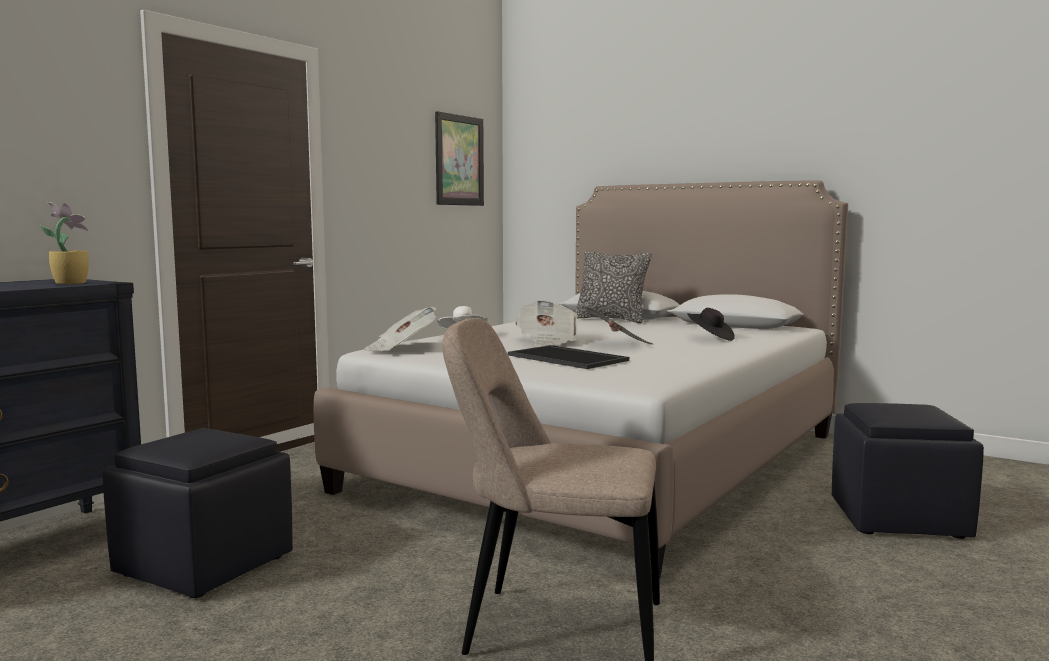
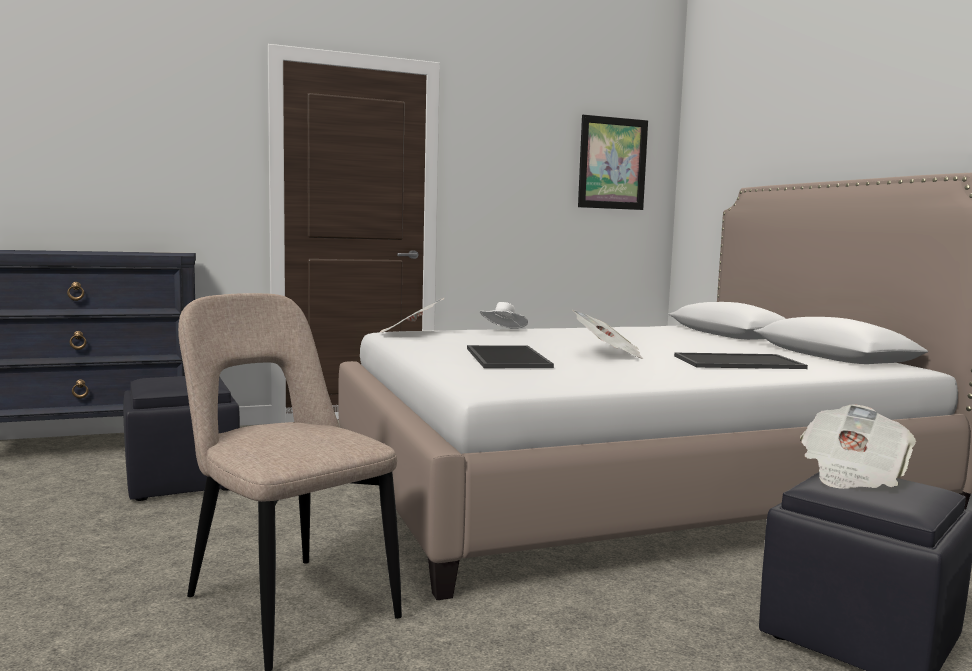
camera: 35 degrees right, 0 degrees up
potted plant [40,202,89,285] -> none
newspaper [515,300,578,346] -> newspaper moved to [800,404,916,489]
pillow [575,251,652,323] -> none
black hat [687,308,735,341] -> tray [674,353,808,369]

